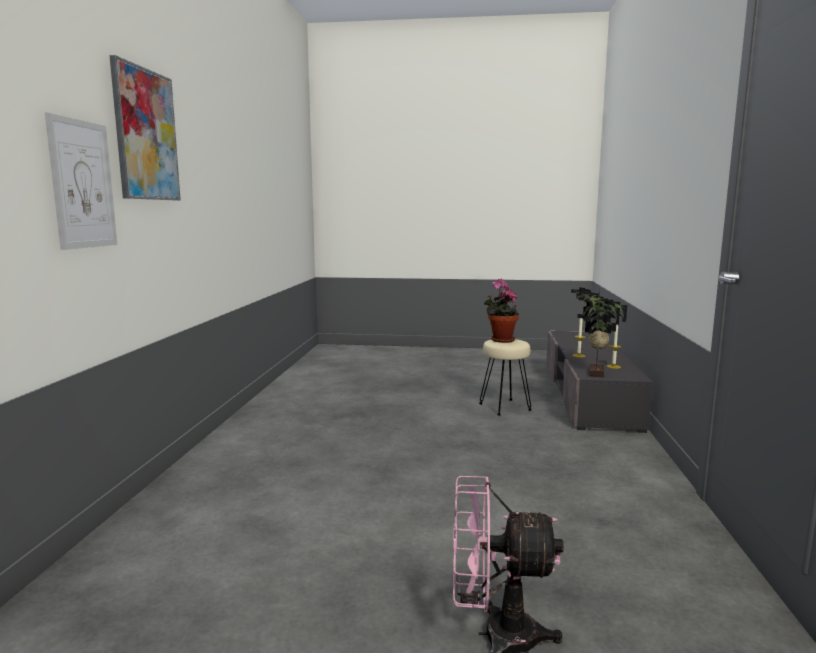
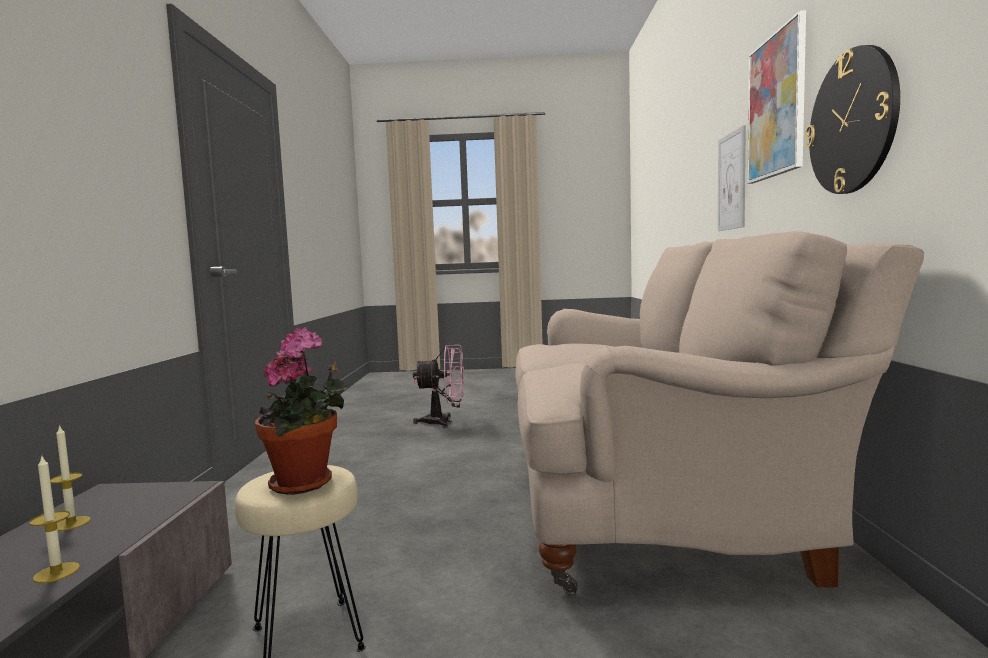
camera: 175 degrees right, 5 degrees down
potted plant [571,287,627,377] -> none
none -> beige sofa [515,231,924,595]
none -> wall clock [805,45,900,194]

